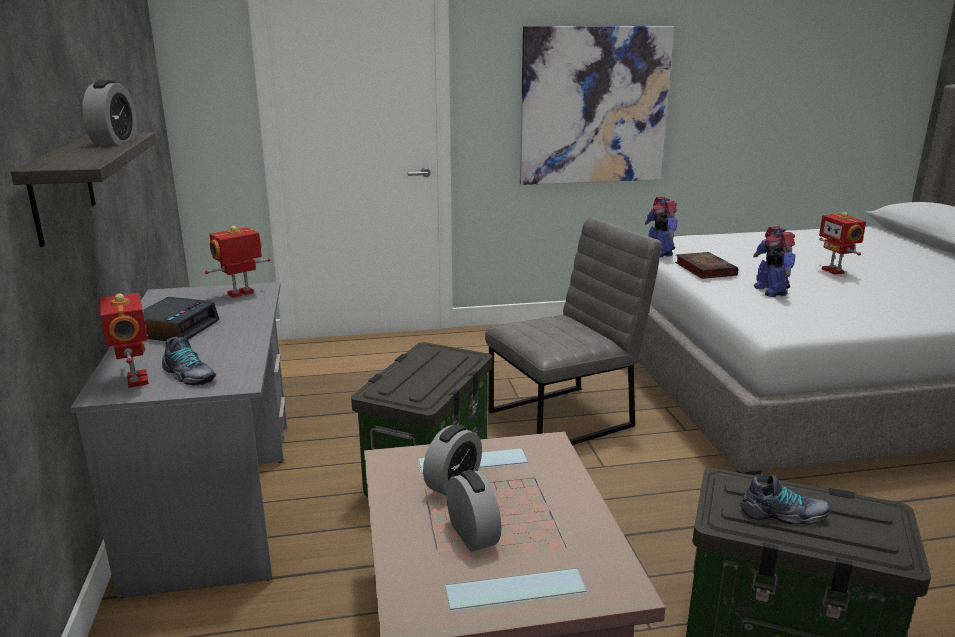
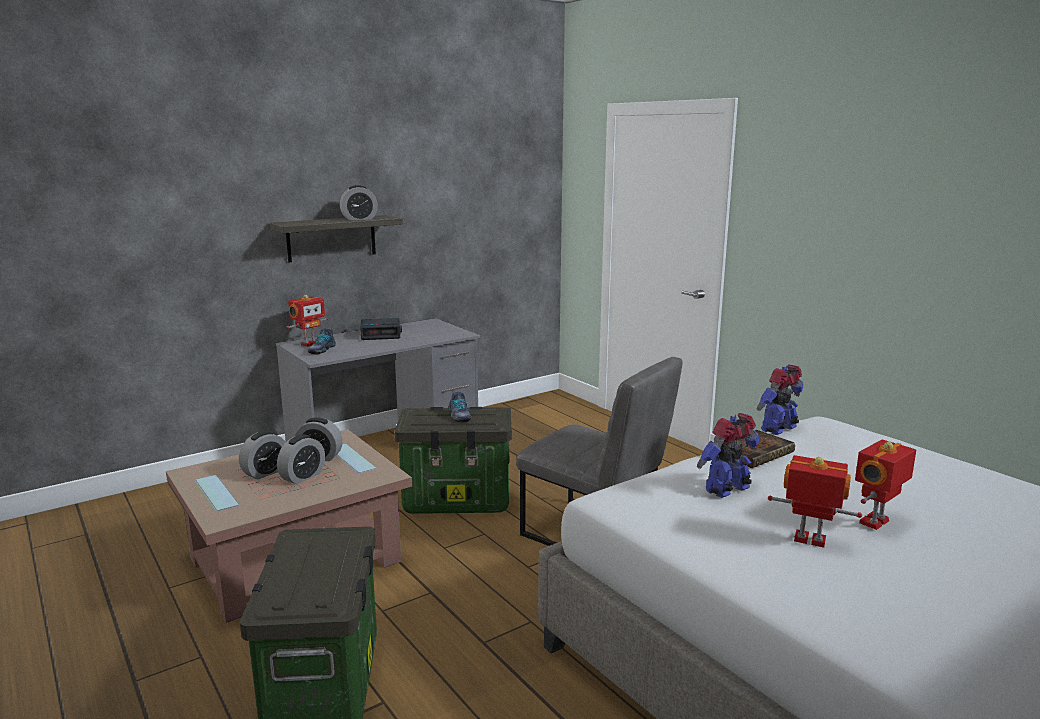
camera: 65 degrees right, 5 degrees down
toy robot [205,226,271,298] -> toy robot moved to [768,455,862,548]
picture [520,26,674,185] -> none
shoe [740,475,831,525] -> shoe moved to [448,392,472,423]
none -> alarm clock [277,434,325,484]

